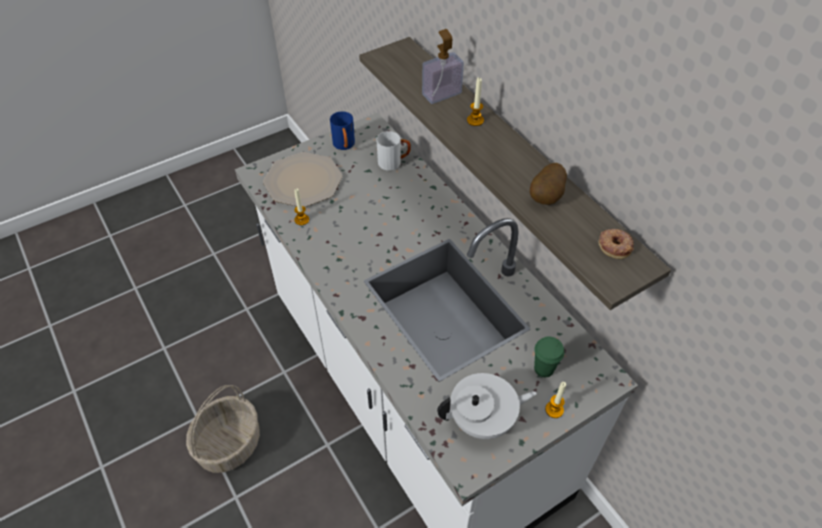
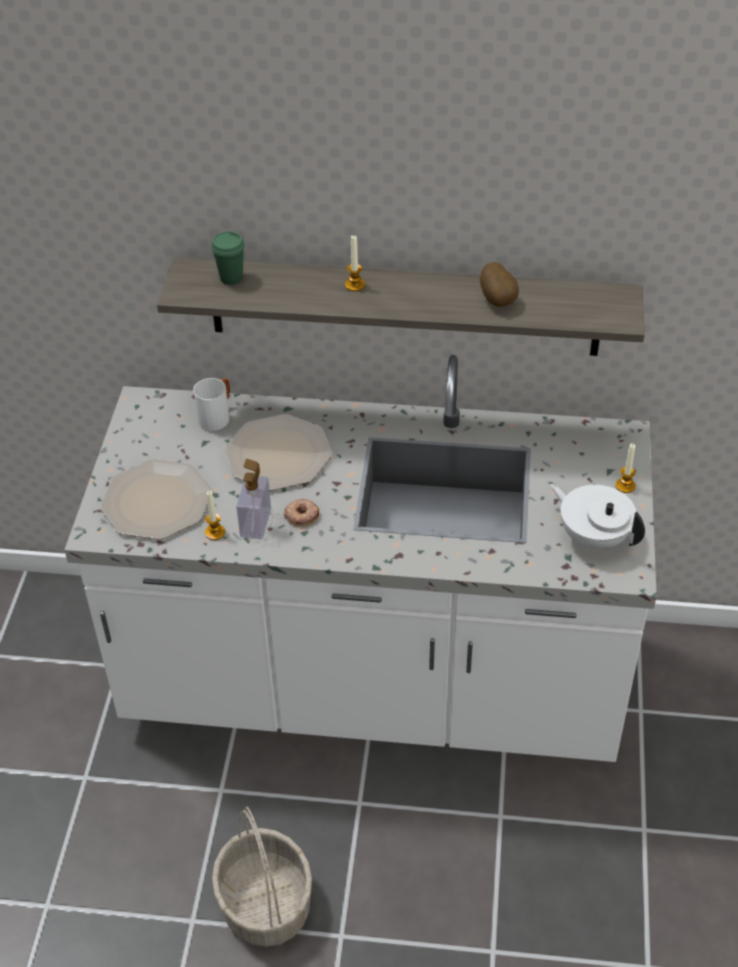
camera: 50 degrees left, 5 degrees down
blue mug [330,111,355,150] -> none
soap dispenser [422,29,464,104] -> soap dispenser moved to [236,459,271,539]
white teapot [437,373,537,439] -> white teapot turned 75 degrees counterclockwise [550,484,645,550]
green cup [534,337,565,377] -> green cup moved to [211,231,245,285]
donut [598,229,634,259] -> donut moved to [284,499,319,527]
none -> plate [225,414,332,491]

